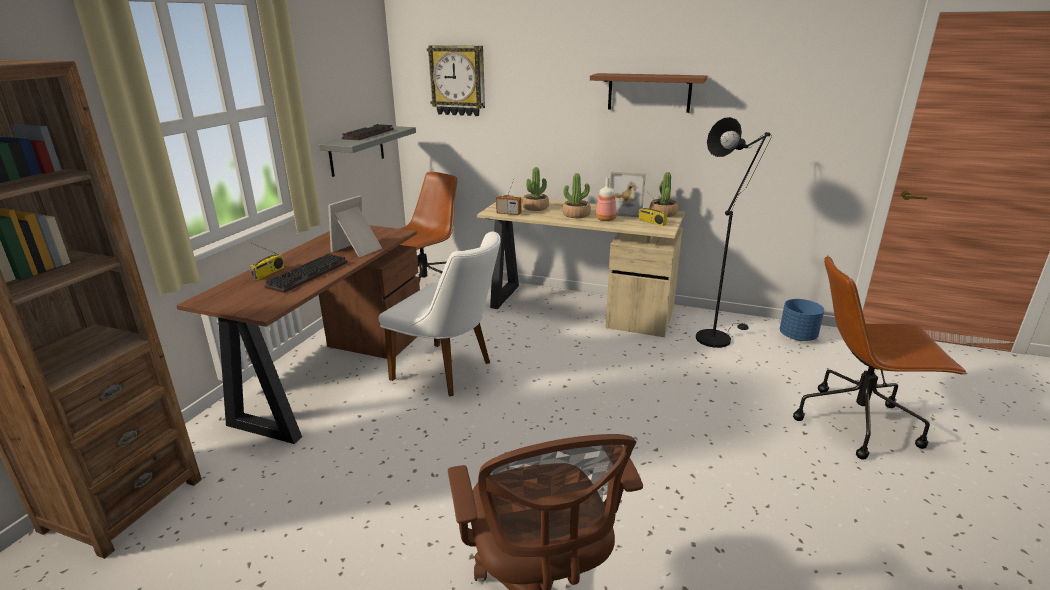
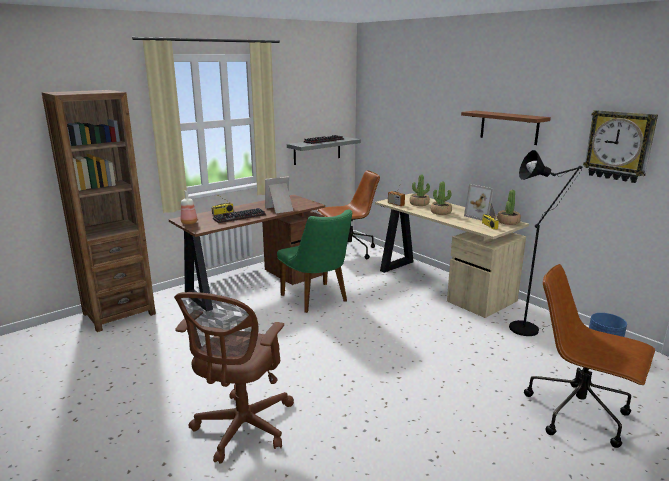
camera: 30 degrees right, 5 degrees down
white chair [379,232,501,397] -> green chair [277,210,352,313]
wall clock [427,45,485,116] -> wall clock moved to [583,110,658,183]
bottle [596,177,617,221] -> bottle moved to [181,190,197,225]

